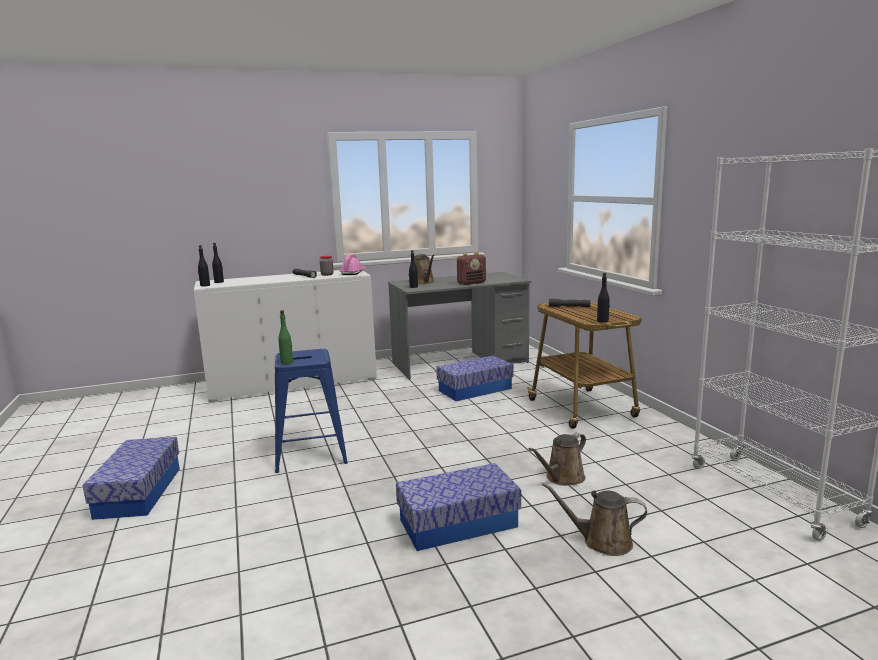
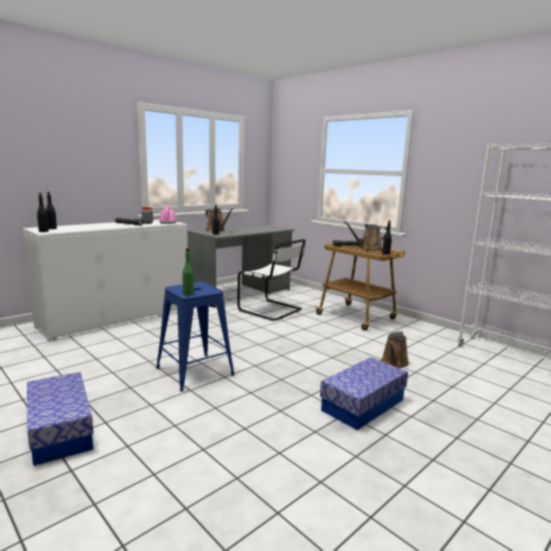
camera: 25 degrees left, 0 degrees up
storage box [436,356,513,401] -> white chair [237,239,305,321]
radio [457,253,486,285] -> none
brown watering can [542,482,647,556] -> brown watering can moved to [343,221,387,251]

